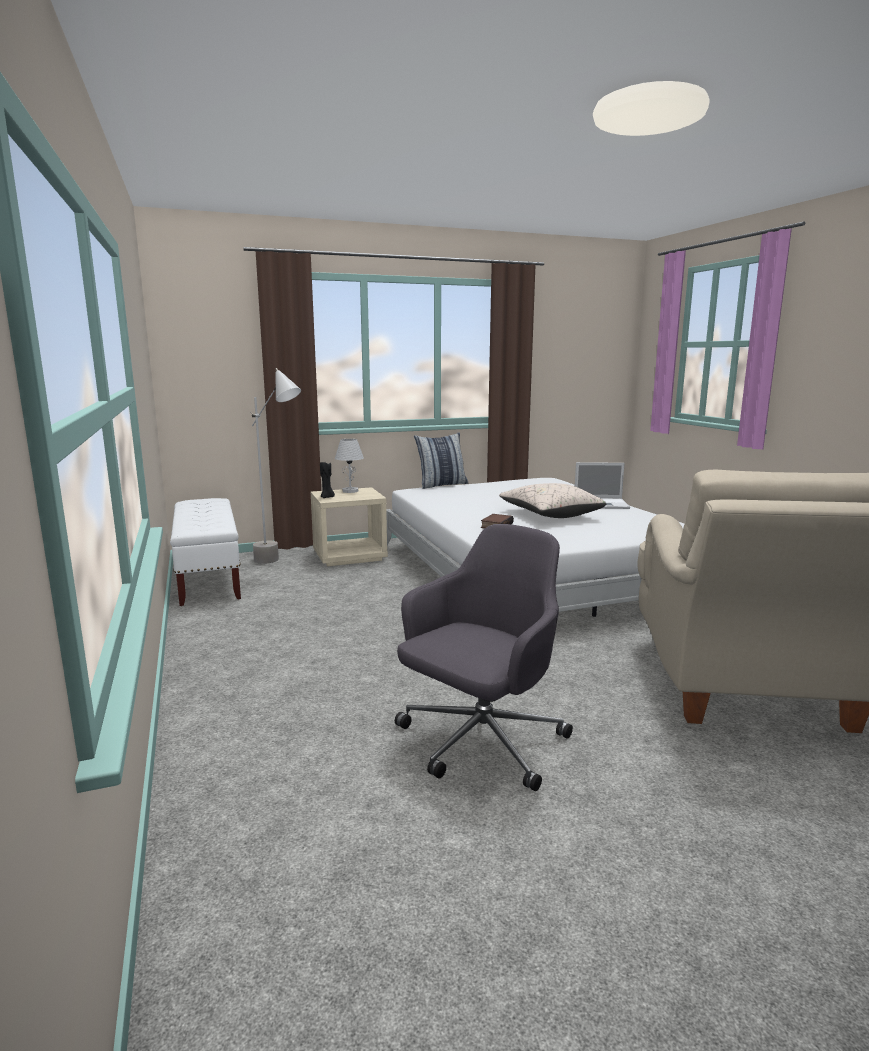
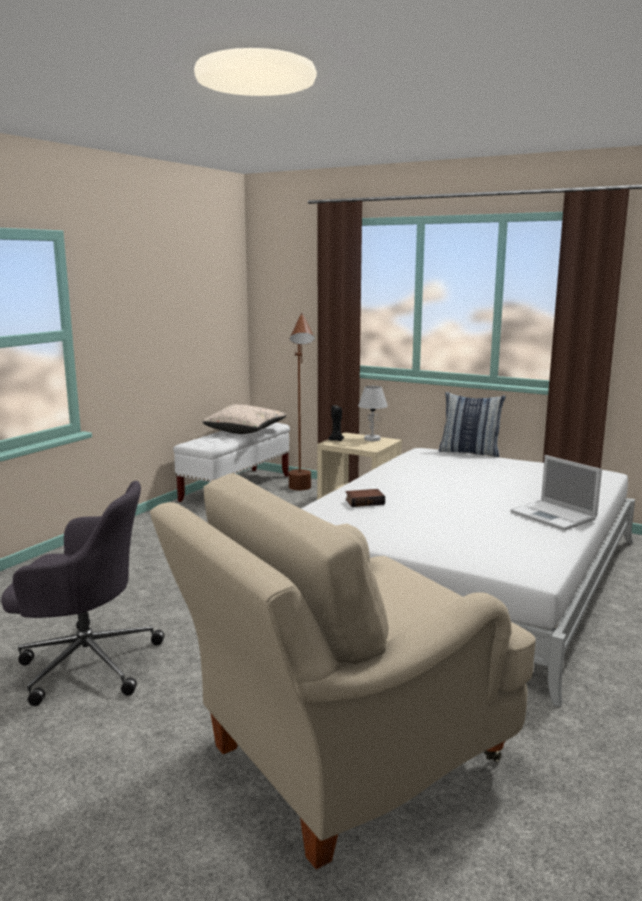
camera: 50 degrees right, 0 degrees up
grey floor lamp [250,368,301,564] -> brown floor lamp [289,312,315,490]
beige pillow [499,483,606,518] -> beige pillow moved to [202,404,287,434]

